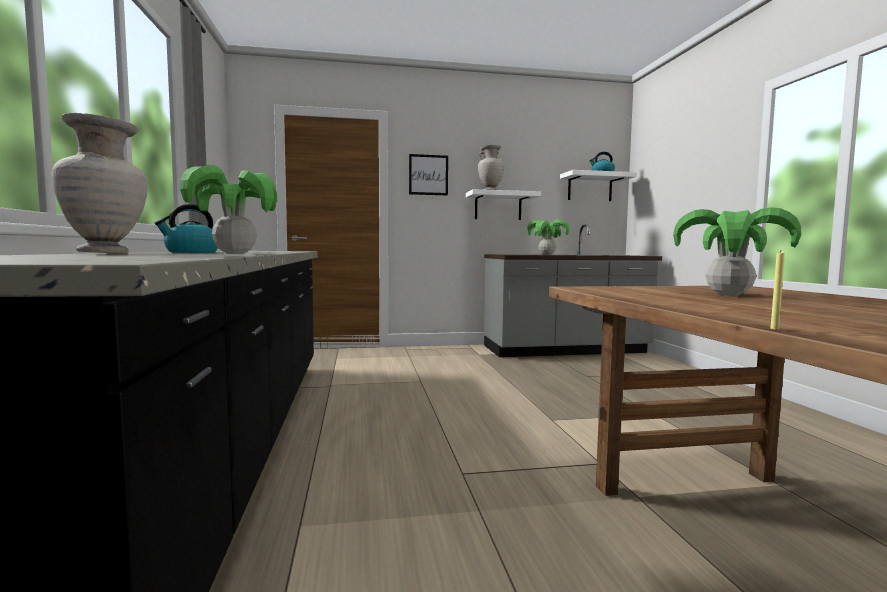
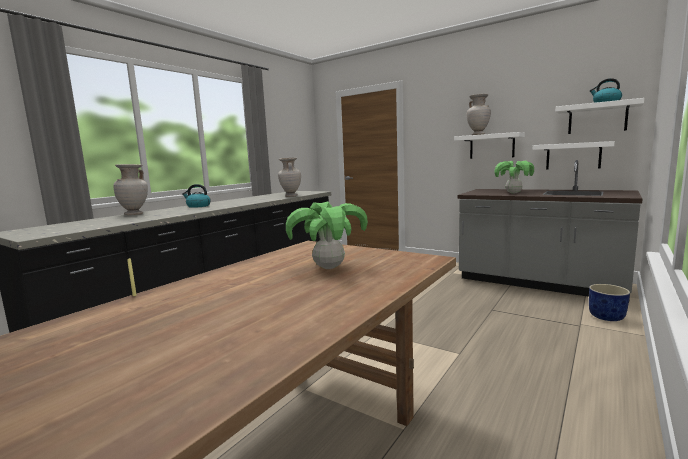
camera: 45 degrees right, 5 degrees up
potted plant [180,165,277,254] -> none
picture [409,154,448,196] -> none
none -> beige vase [278,158,301,197]
none -> white shelf [533,141,615,169]
none -> blue planter [589,284,630,321]

